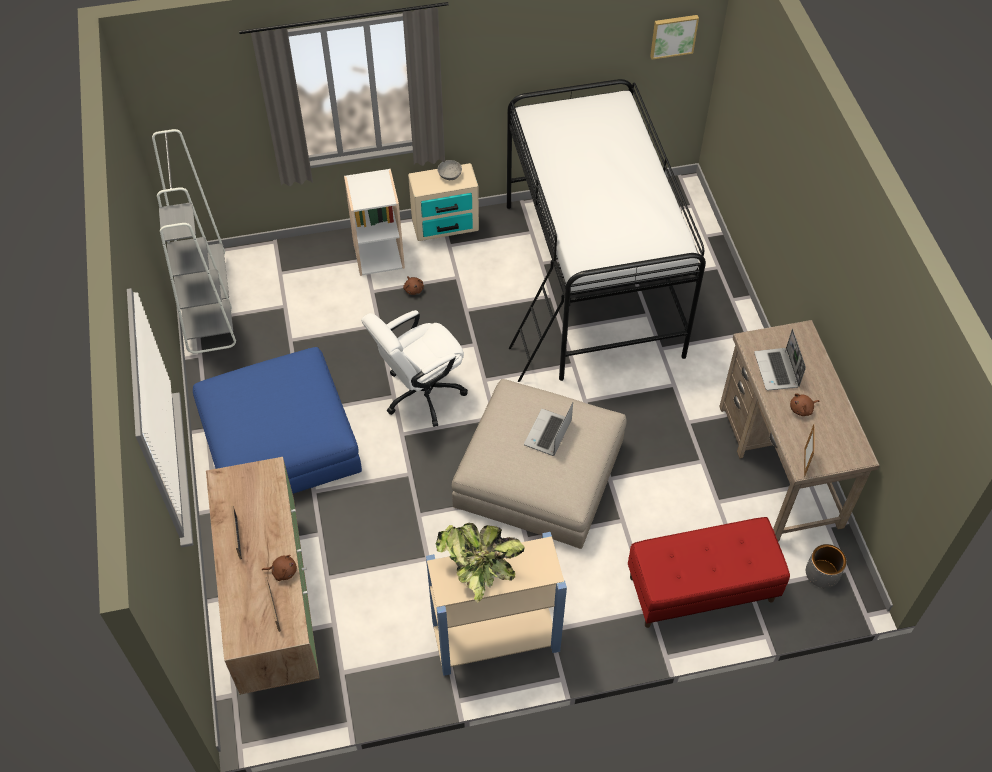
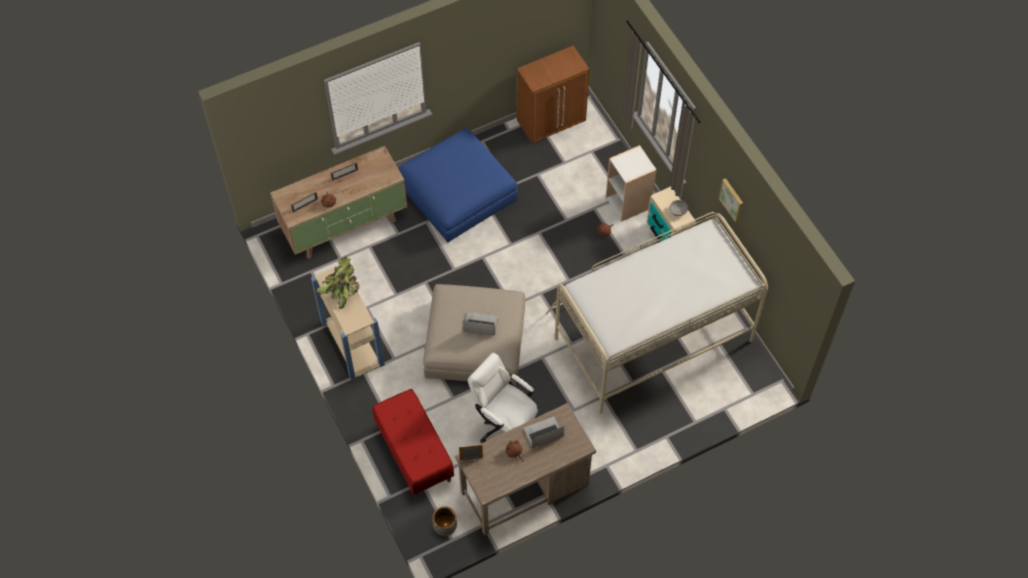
camera: 75 degrees right, 5 degrees up
grey clothes rack [152,129,236,354] -> brown cabinet [517,46,590,143]
white office chair [361,310,468,427] -> white office chair moved to [468,353,538,443]
black bed [507,79,706,382] -> beige bed [546,212,768,414]
picture [650,15,699,60] -> picture moved to [718,178,743,223]

